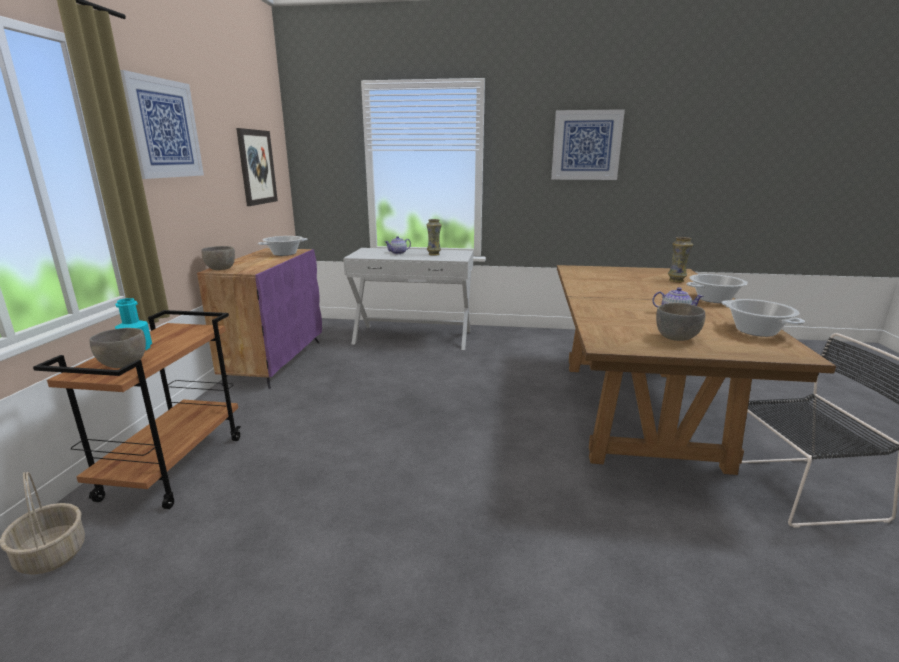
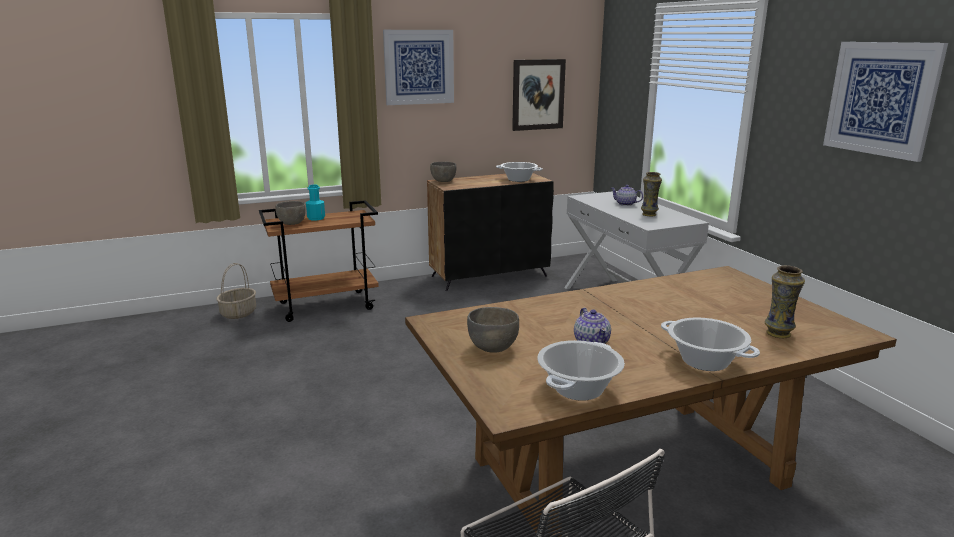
camera: 60 degrees right, 0 degrees up
purple cabinet [197,248,322,389] -> black cabinet [427,173,554,291]

